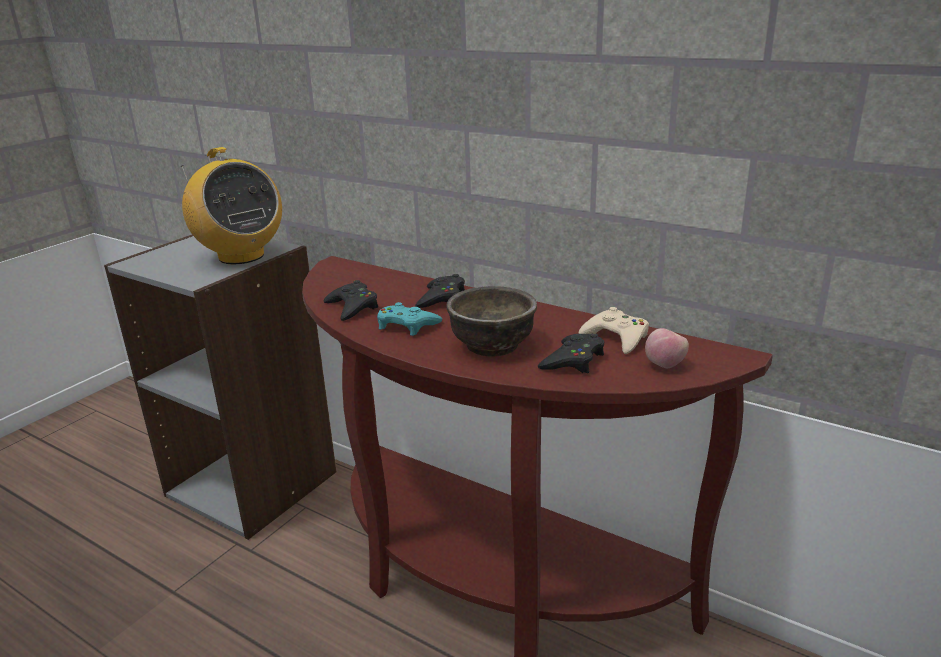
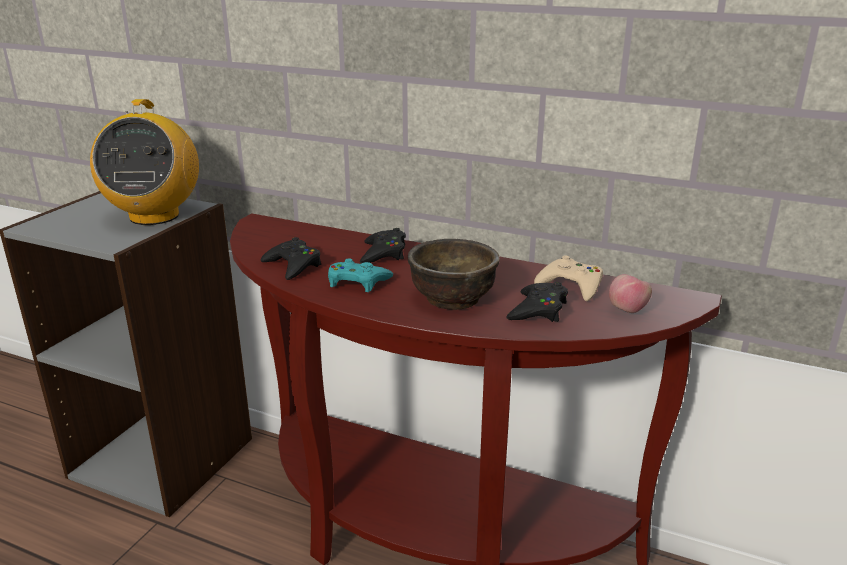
camera: 10 degrees left, 0 degrees up
radio [181,147,282,264] -> radio turned 45 degrees clockwise [90,99,199,225]

